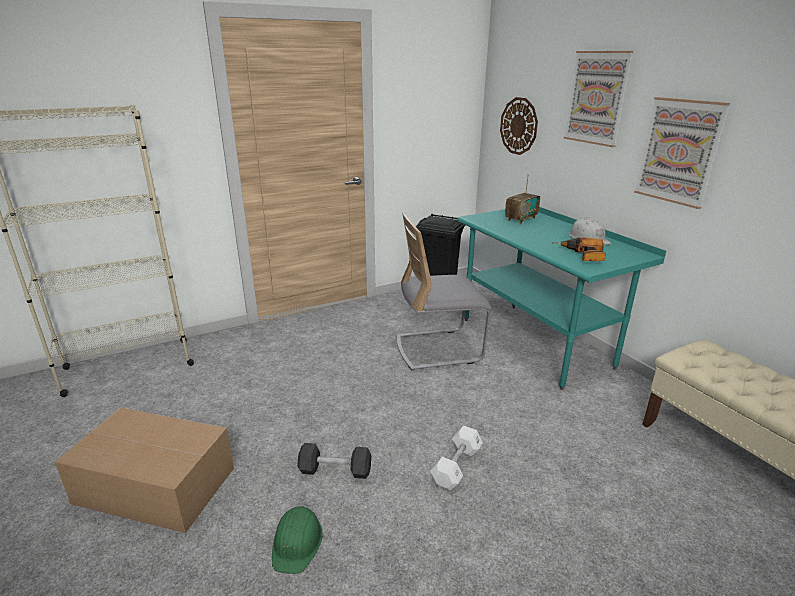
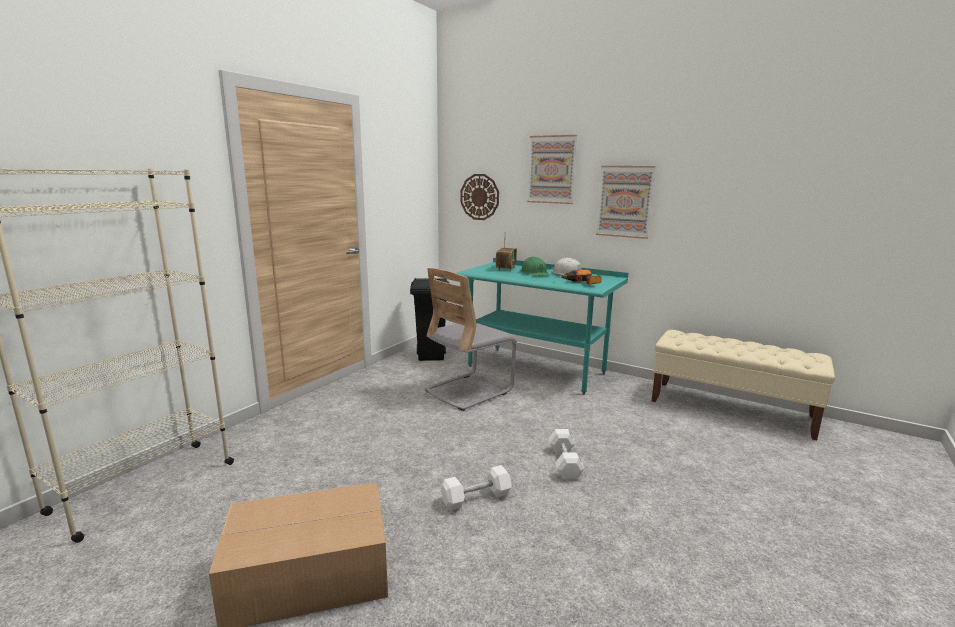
camera: 30 degrees left, 10 degrees down
green hard hat [272,505,323,574] -> green hard hat moved to [520,257,550,276]
black dumbbell [297,443,371,479] -> white dumbbell [441,465,512,511]

